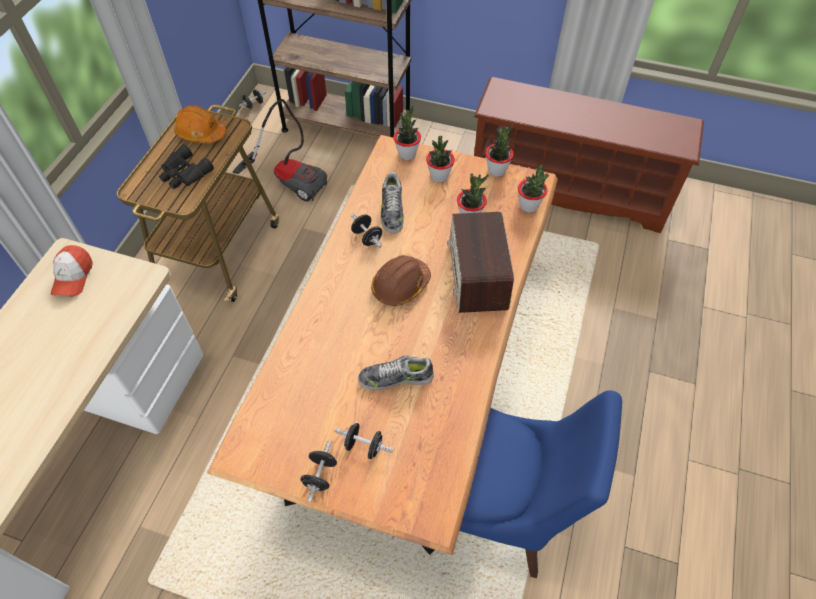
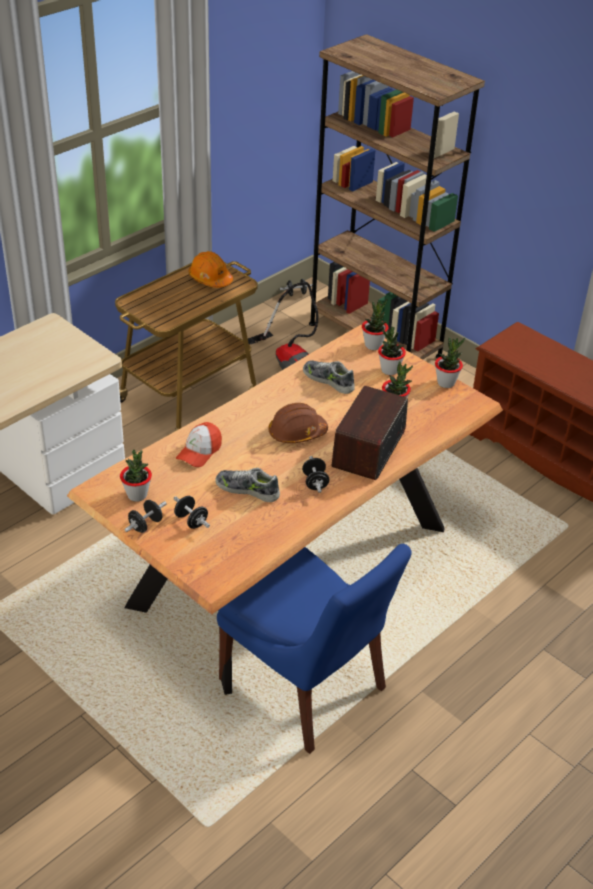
camera: 25 degrees right, 15 degrees down
cap [51,245,93,296] -> cap moved to [176,422,222,467]
black binoculars [159,144,214,189] -> none
black dumbbell [351,214,382,248] -> black dumbbell moved to [302,456,329,493]
shoe [381,172,404,234] -> shoe turned 105 degrees clockwise [303,360,355,394]
potted plant [518,164,549,213] -> potted plant moved to [120,450,152,502]

